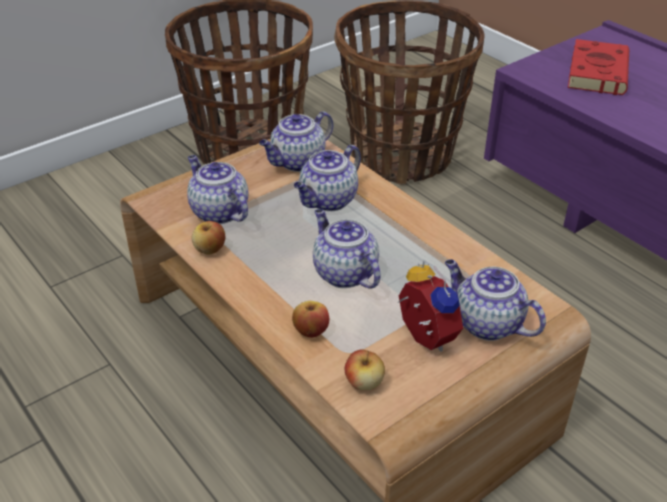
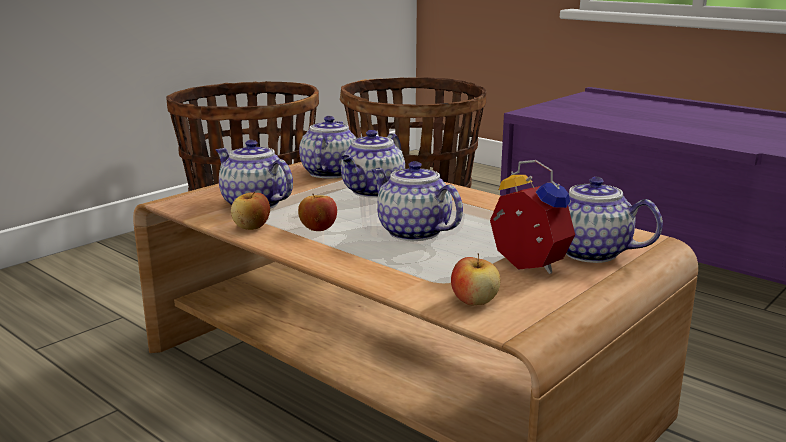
camera: 10 degrees left, 20 degrees down
teapot [259,111,333,172] -> teapot turned 150 degrees clockwise [299,116,356,179]
apple [292,301,329,338] -> apple moved to [298,195,337,231]
red book [568,39,629,95] -> none

